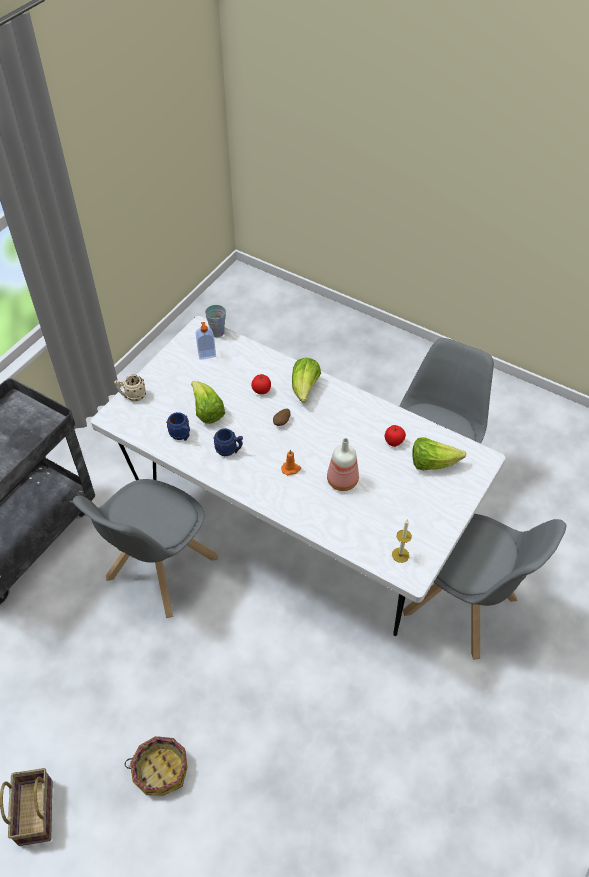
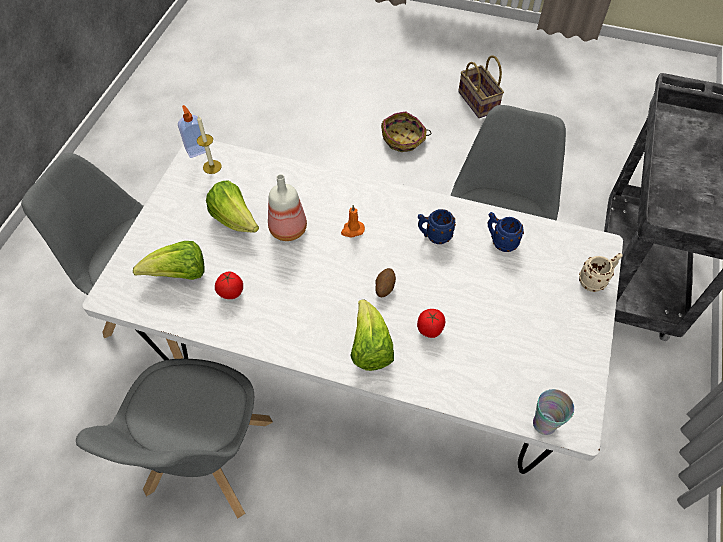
camera: 165 degrees right, 5 degrees up
lettuce [191,381,225,424] -> lettuce moved to [206,180,259,232]
soap dispenser [196,322,216,359] -> soap dispenser moved to [178,105,206,158]

